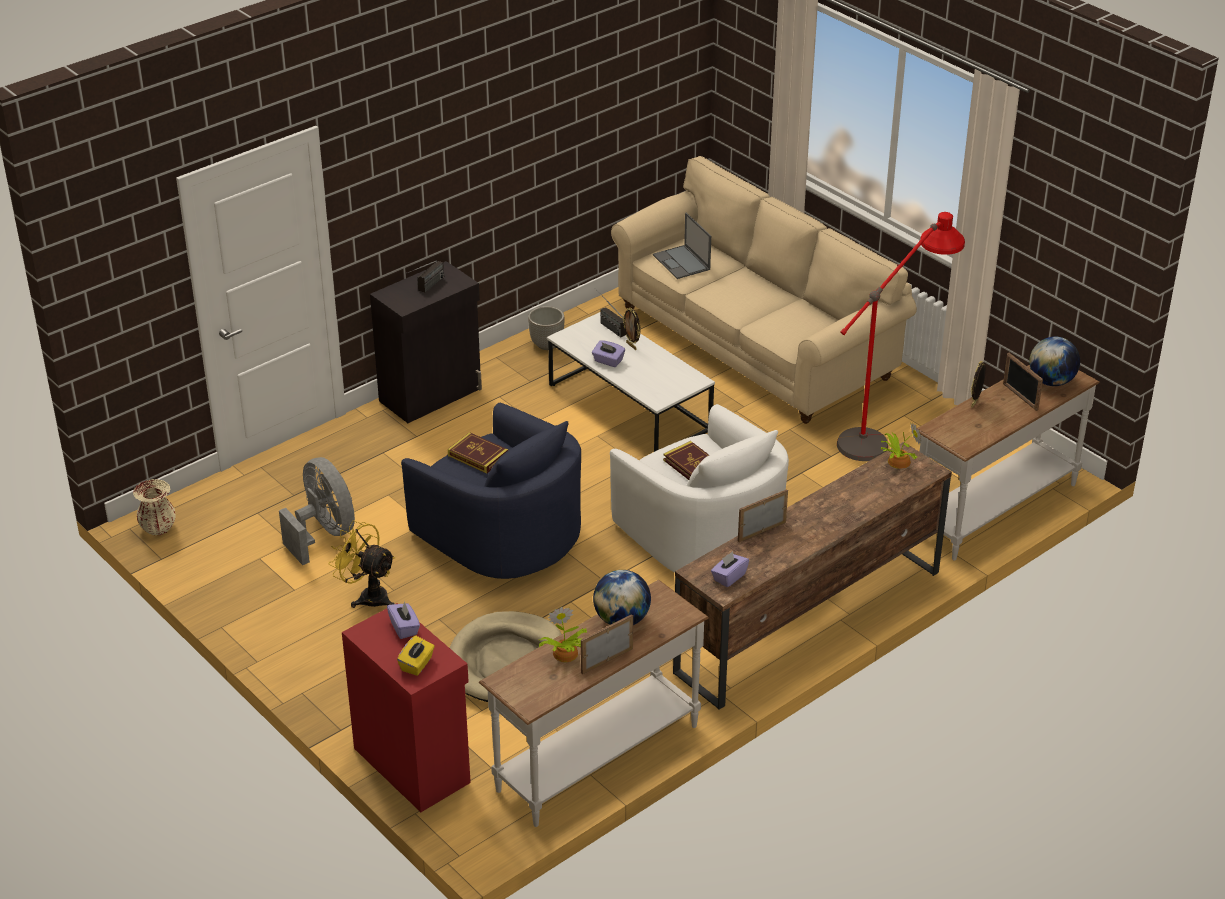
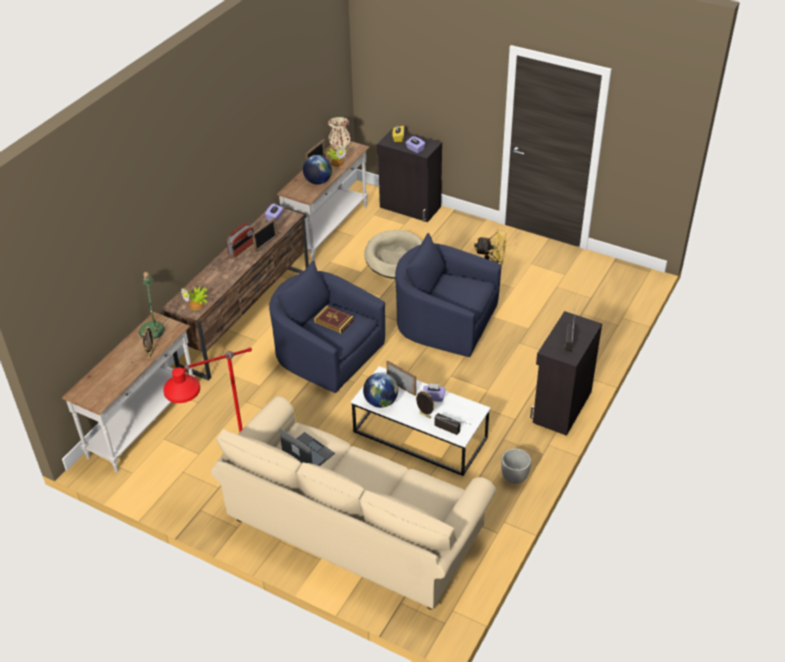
camera: 160 degrees right, 5 degrees up
beige vase [133,479,176,535] -> beige vase moved to [328,117,350,150]
grey fan [279,457,355,565] -> none
red cabinet [342,603,471,812] -> black cabinet [377,129,442,222]
book [448,432,508,474] -> none
white armchair [610,404,789,572] -> blue armchair [269,260,385,393]
laptop [653,213,711,279] -> laptop moved to [279,428,335,466]
picture frame [1003,353,1043,411] -> picture frame moved to [386,360,416,396]
globe [1029,337,1080,386] -> globe moved to [363,373,398,408]
none -> table lamp [139,272,165,339]
none -> radio [226,222,254,257]

